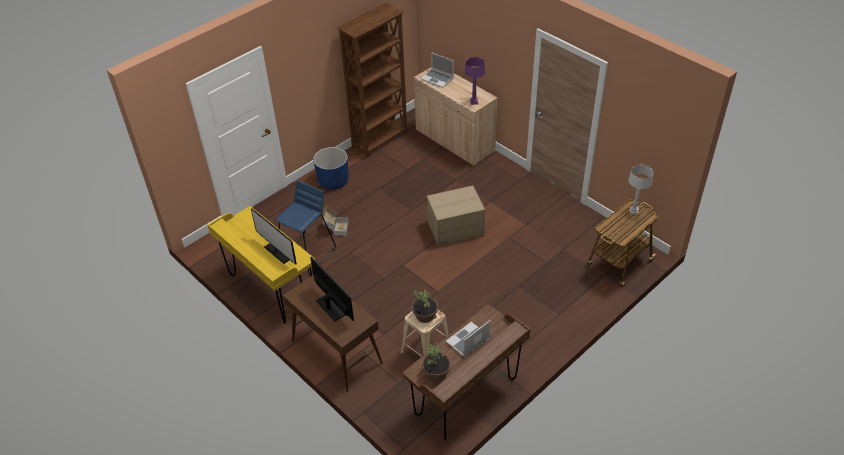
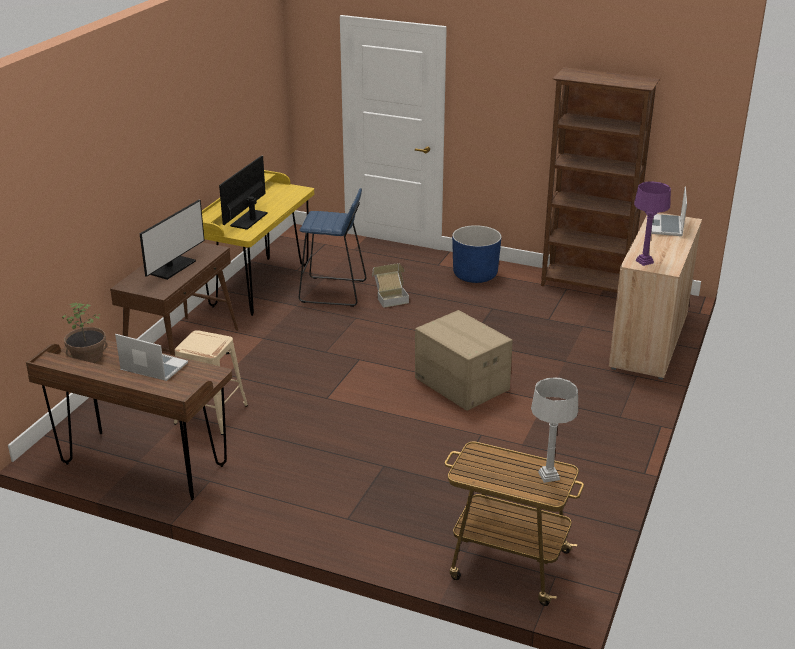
camera: 65 degrees right, 15 degrees down
potted plant [412,290,438,323] -> none

